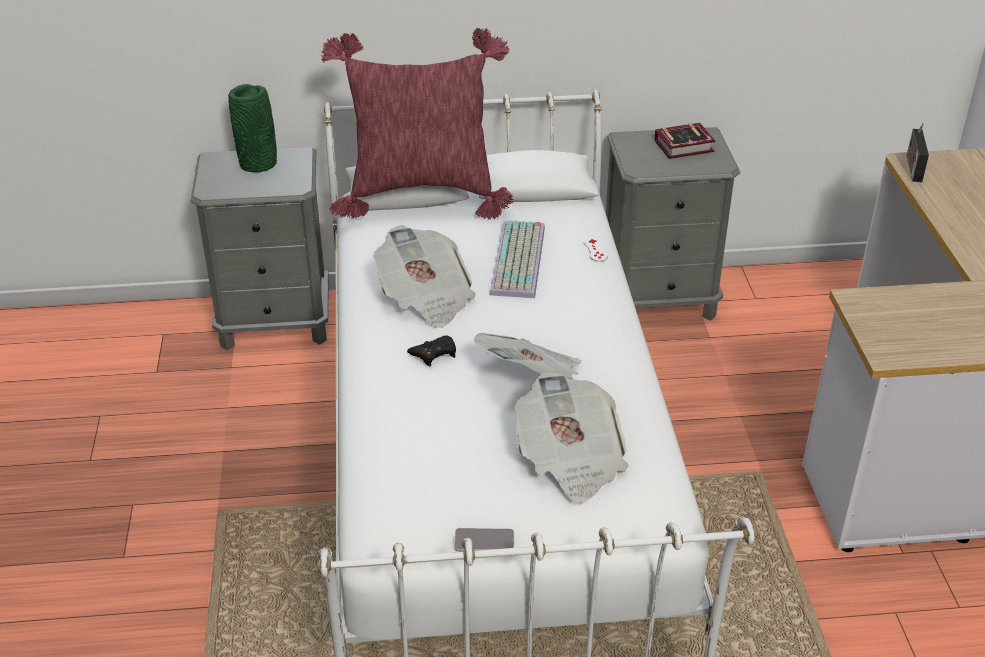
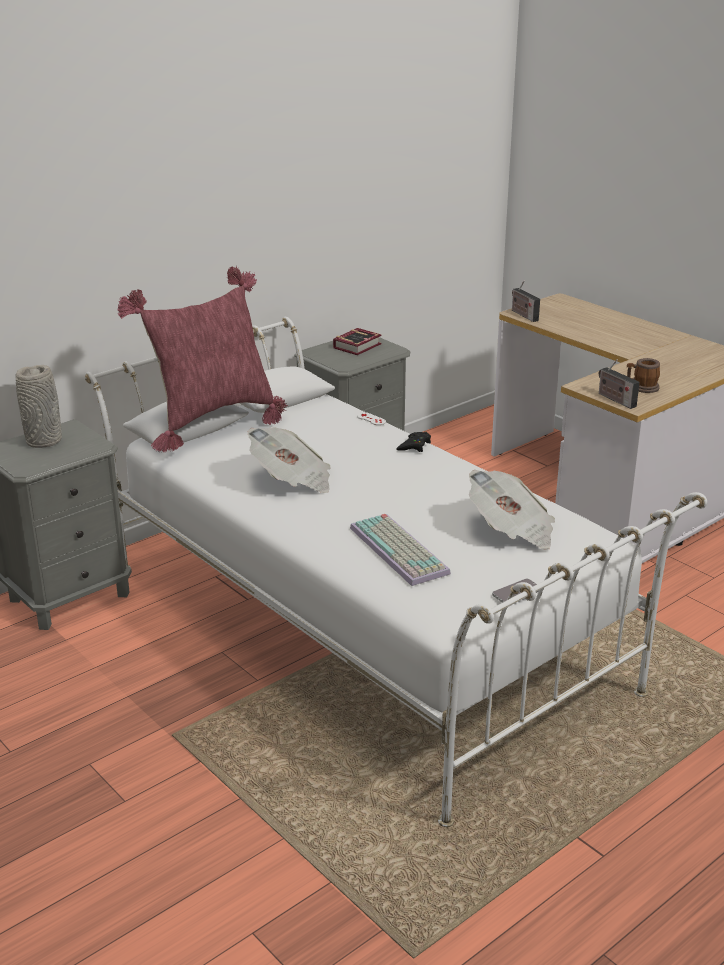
camera: 35 degrees left, 10 degrees down
green vase [228,84,277,173] -> grey vase [16,365,62,448]
black game controller [407,335,456,367] -> black game controller moved to [396,432,431,452]
newspaper [474,333,582,379] -> none
keyboard [490,220,545,298] -> keyboard moved to [350,514,451,586]
none -> radio [599,359,640,409]
none -> mug [627,358,660,393]

